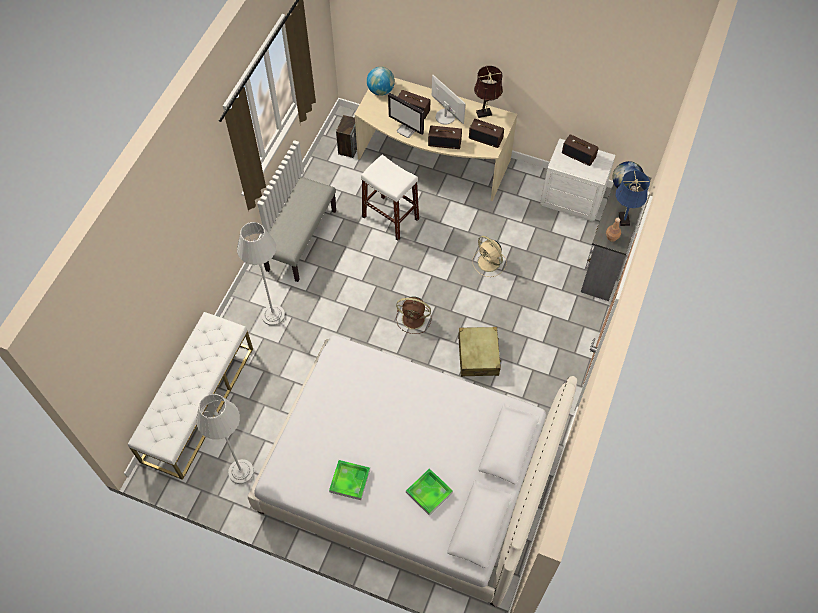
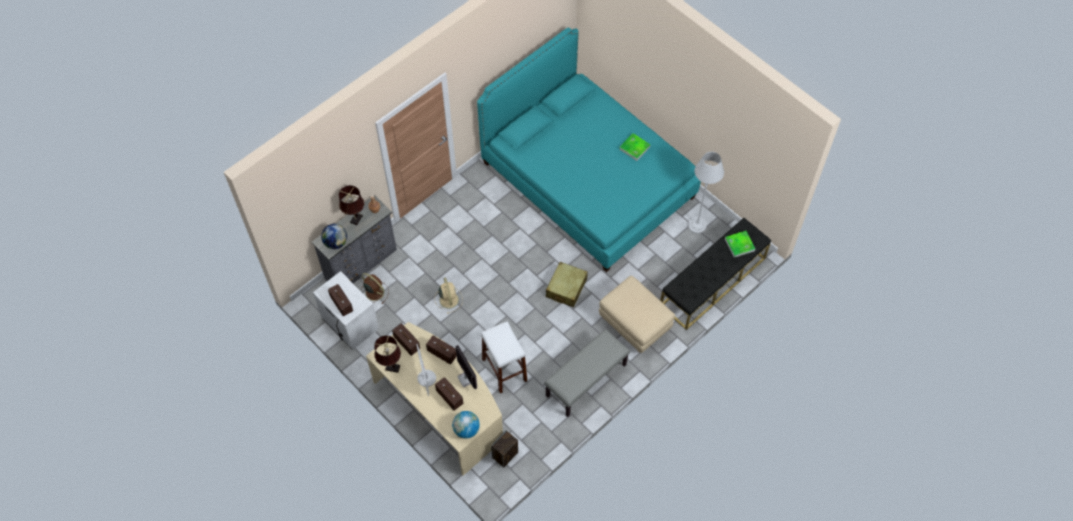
camera: 155 degrees left, 0 degrees up
white bench [128,312,253,480] -> black bench [660,218,771,330]
grey floor lamp [237,222,285,326] -> beige ottoman [599,276,675,353]
white bed [248,335,577,607] -> turquoise bed [477,28,701,272]
brown fan [396,296,431,334] -> brown fan moved to [360,273,389,304]
tray [406,468,453,515] -> tray moved to [725,231,755,258]
beige suitcase [458,327,501,377] -> beige suitcase moved to [546,262,588,307]
blue table lamp [616,170,650,226] -> brown table lamp [338,185,364,225]

